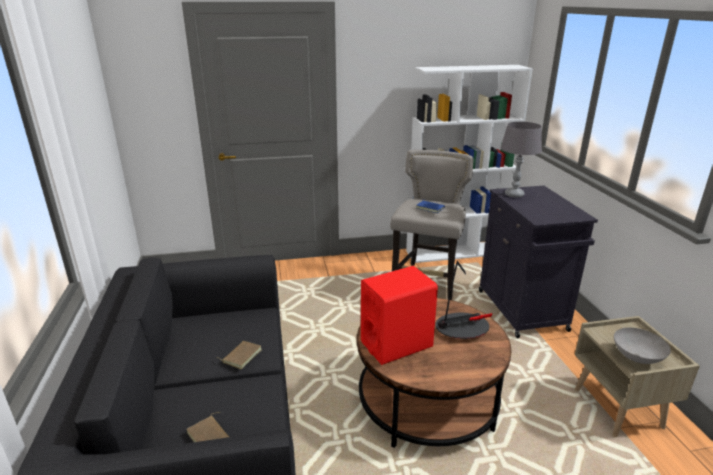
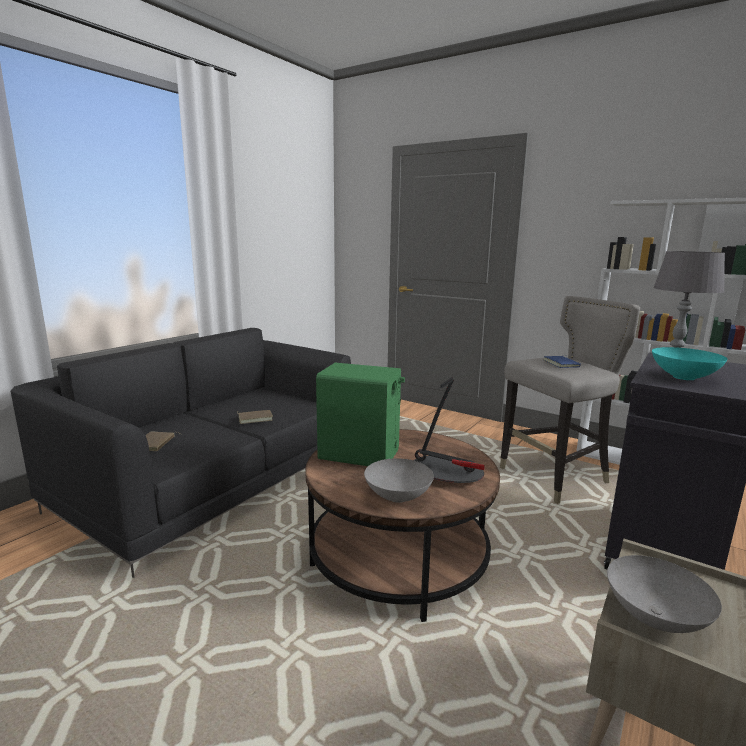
camera: 45 degrees right, 10 degrees down
red speaker [361,266,438,365] -> green speaker [316,363,405,466]
none -> grey bowl [364,458,434,503]
none -> turquoise bowl [652,347,727,380]

